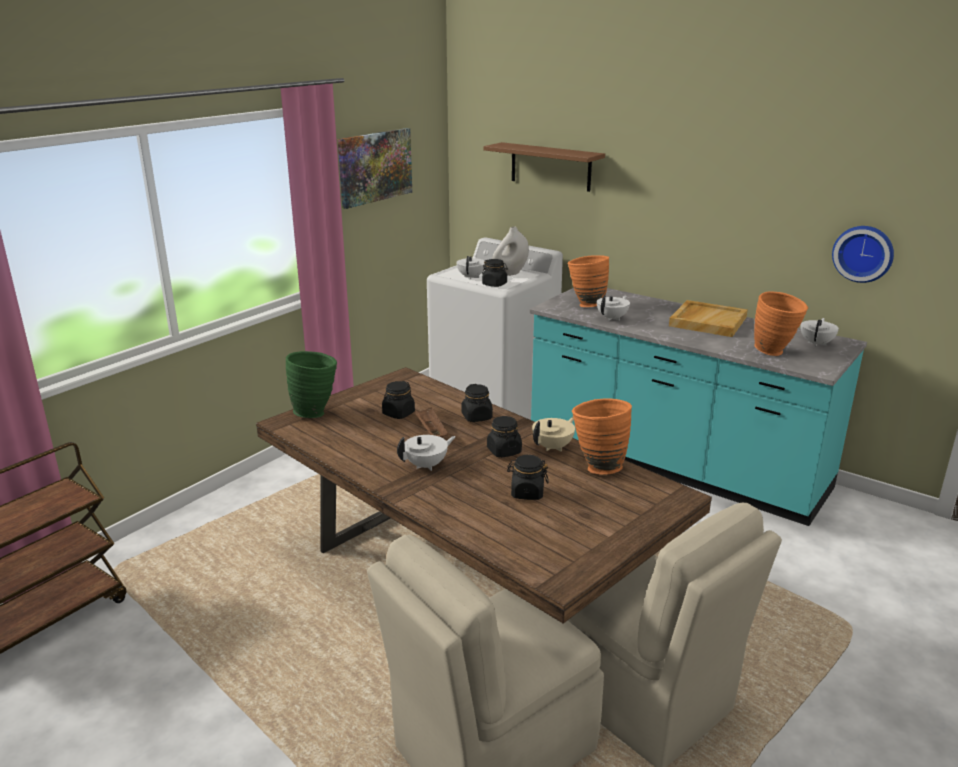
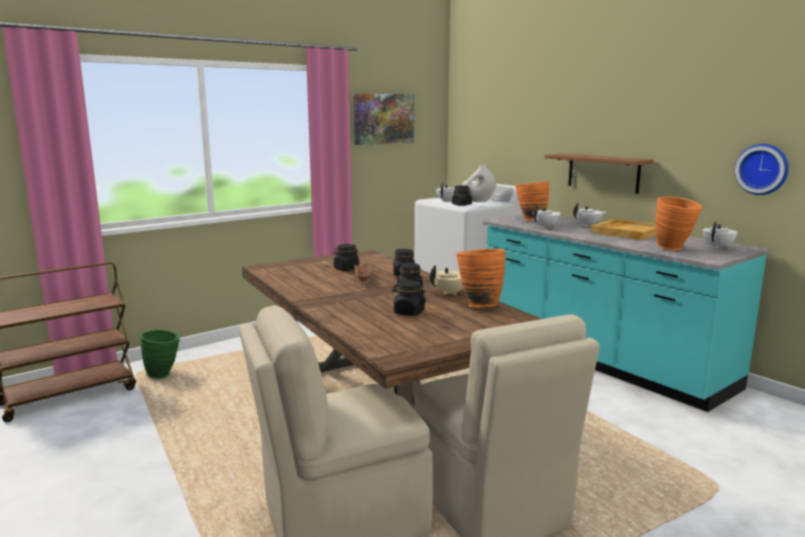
camera: 15 degrees right, 10 degrees down
green vase [286,351,337,418] -> green vase moved to [141,330,180,378]
white teapot [397,435,456,471] -> white teapot moved to [573,203,607,226]
brown shelf [483,142,605,192] -> brown shelf moved to [544,153,654,194]

